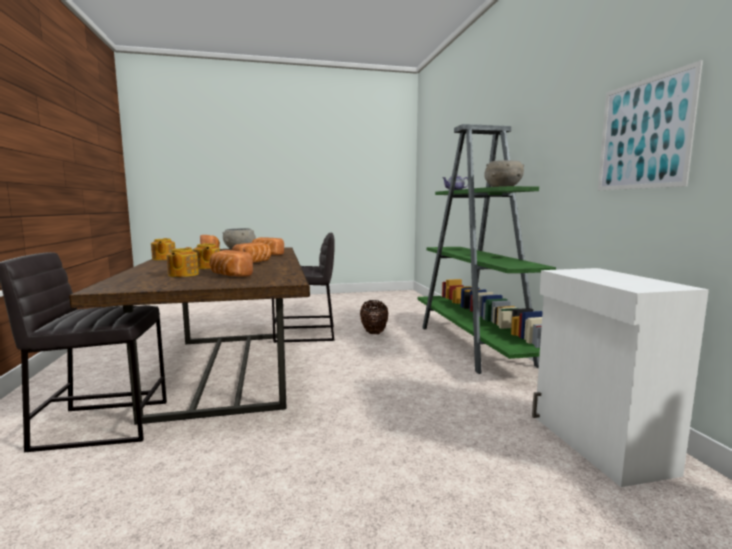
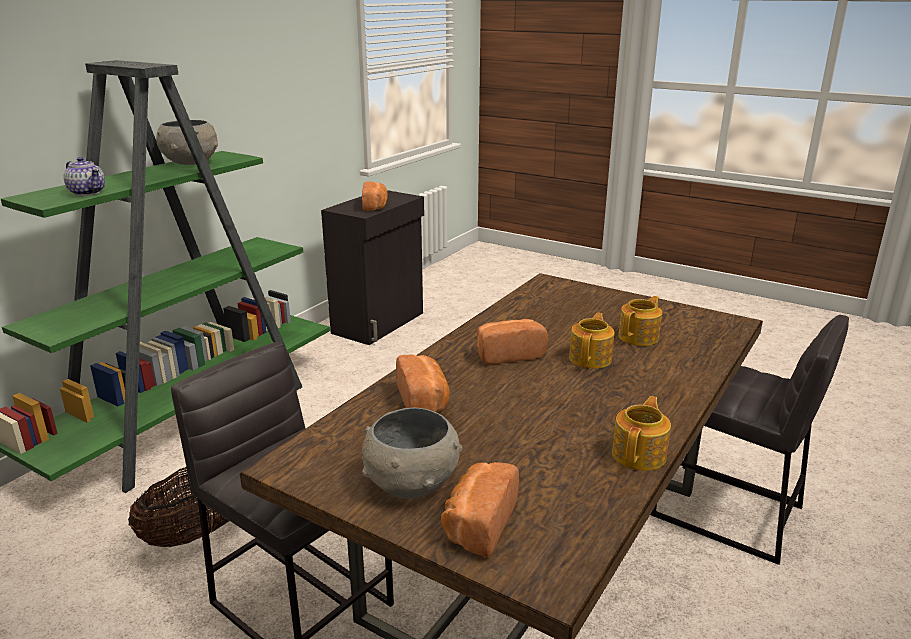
camera: 135 degrees left, 15 degrees up
bread [209,250,253,277] -> bread moved to [362,181,388,211]
white cabinet [532,268,709,487] -> black cabinet [321,190,424,345]
picture [598,60,703,190] -> none

